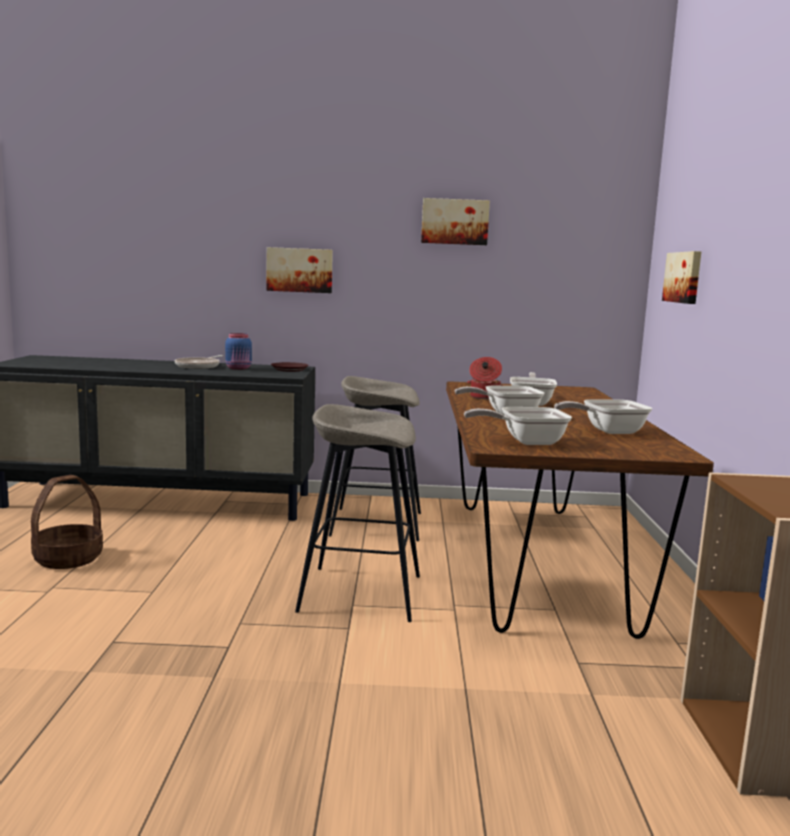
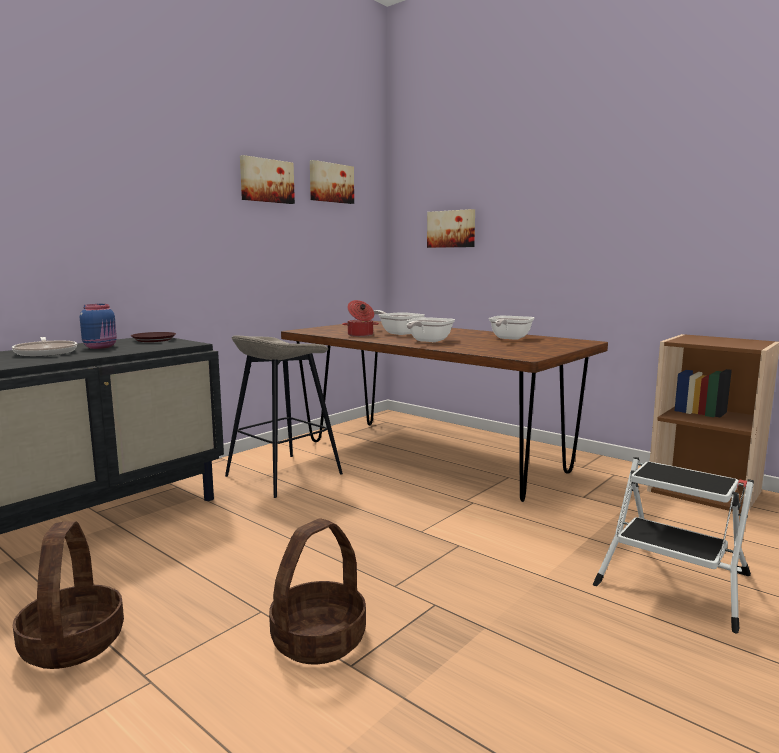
camera: 50 degrees left, 0 degrees up
picture [266,247,333,293] -> picture moved to [310,160,354,204]
grey stool [295,404,420,622] -> none
frying pan [464,407,572,445] -> none
none -> basket [269,519,366,664]
none -> step ladder [593,457,754,634]

